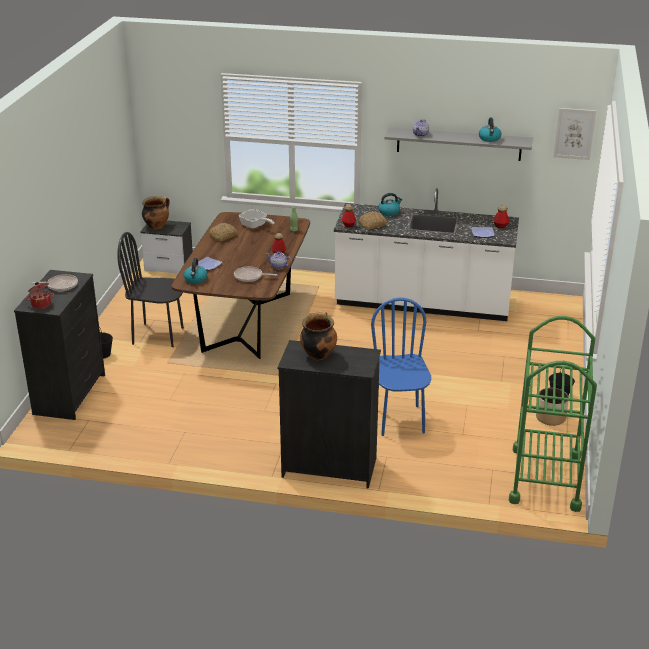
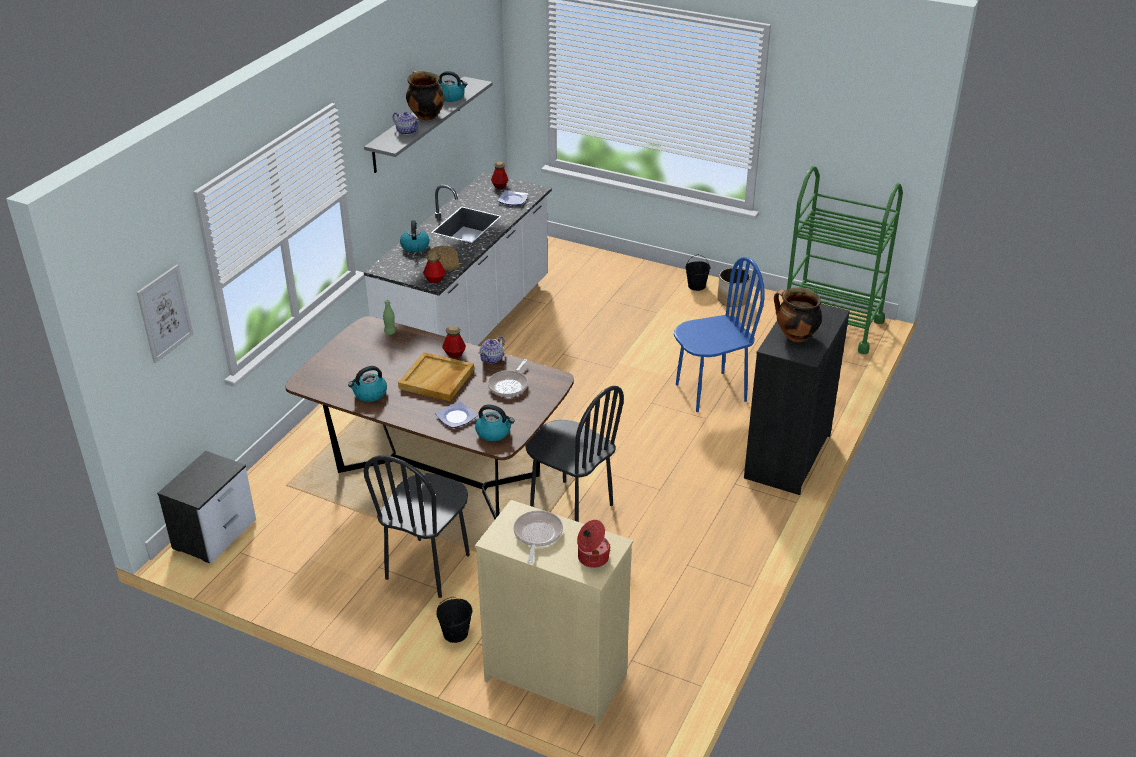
camera: 75 degrees left, 5 degrees up
black dresser [14,270,105,420] -> beige dresser [475,500,633,726]
cooking pot [142,196,170,230] -> cooking pot moved to [406,71,445,121]
bread [209,223,237,242] -> kettle [348,366,387,402]
frying pan [239,209,275,229] -> none
blue chair [371,298,431,436] -> blue chair turned 150 degrees clockwise [674,257,765,412]
picture [554,108,596,160] -> picture moved to [137,264,193,363]
none -> beige tray [398,352,474,401]
none -> black chair [525,386,624,522]

